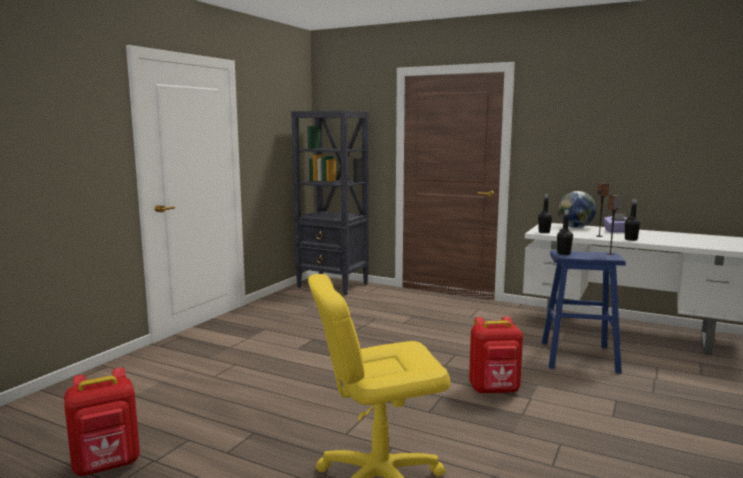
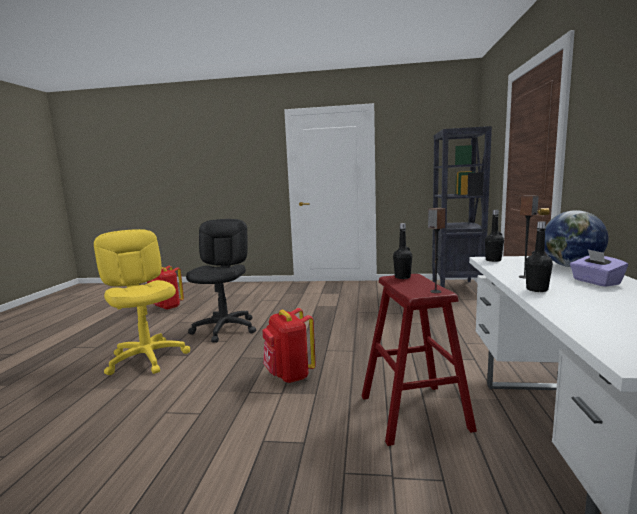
camera: 70 degrees right, 0 degrees up
blue stool [542,250,626,374] -> red stool [362,274,477,446]
none -> black office chair [186,219,256,343]

